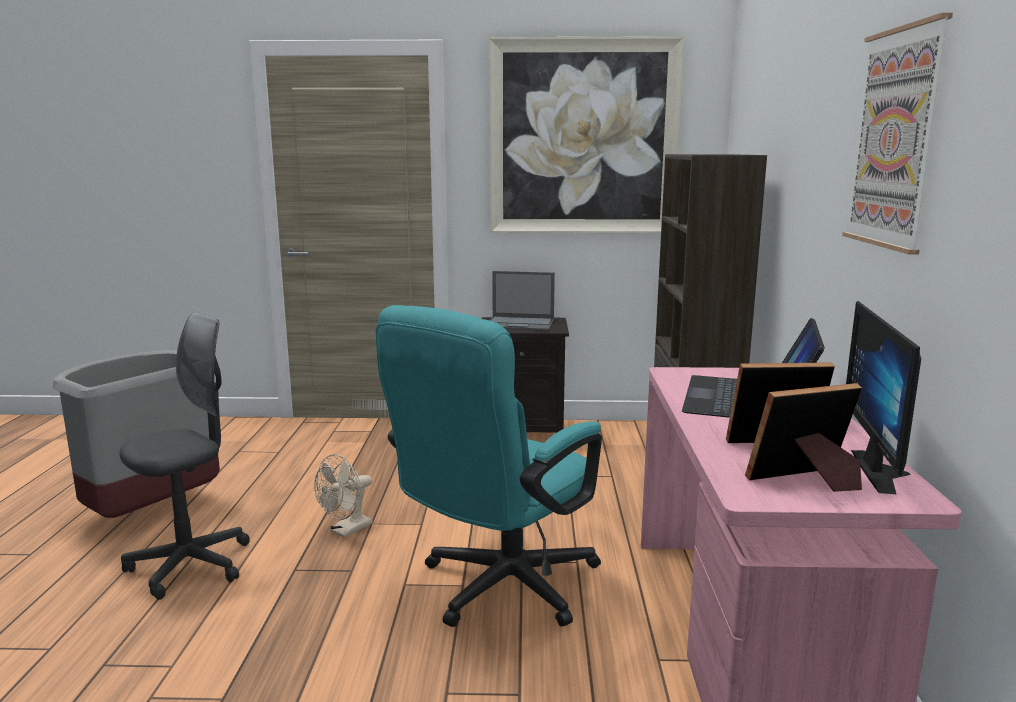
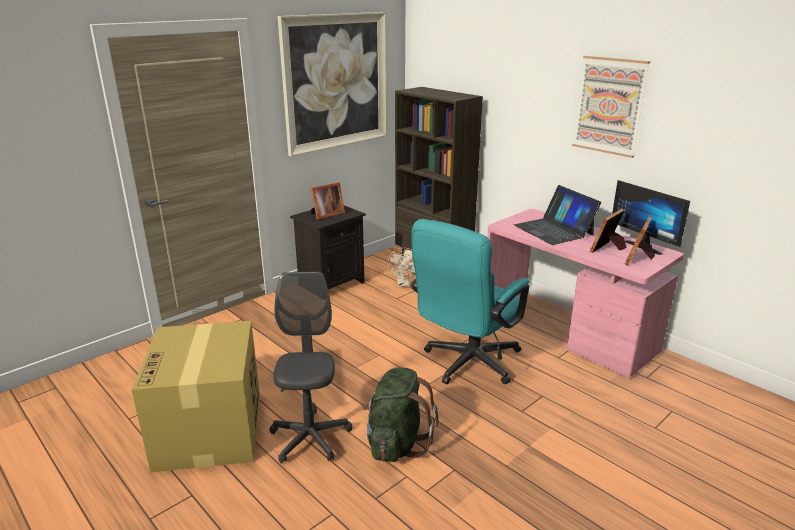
camera: 45 degrees left, 10 degrees up
grey trash can [53,350,220,518] -> cardboard box [132,321,260,473]
beige fan [314,454,373,538] -> beige fan moved to [388,248,415,287]
turquoise office chair [376,305,602,627] -> turquoise office chair turned 45 degrees clockwise [411,219,529,384]
laptop [490,271,555,331] -> picture frame [311,182,345,219]
none -> green backpack [363,367,439,462]

